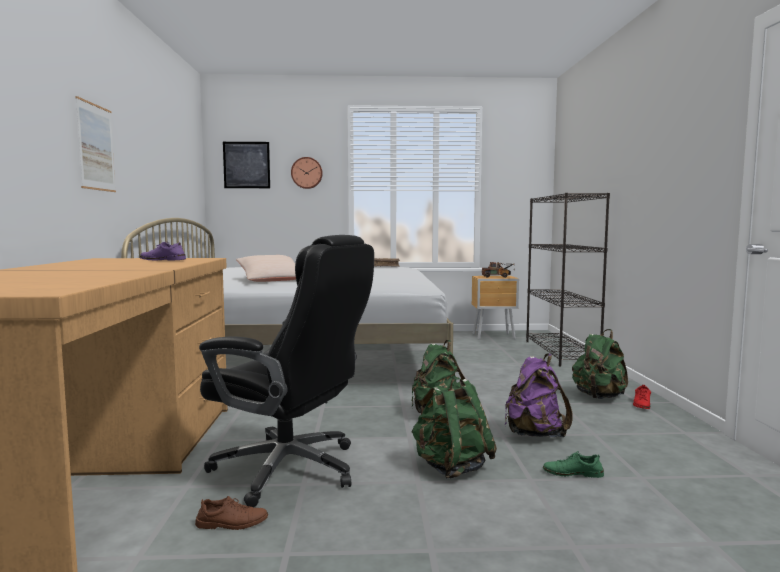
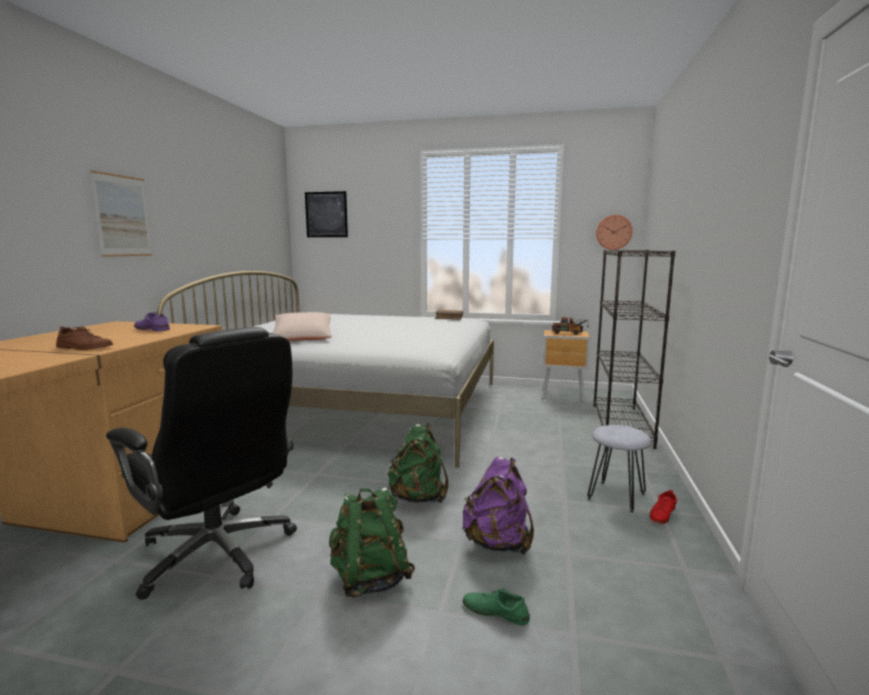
camera: 15 degrees right, 5 degrees up
brown shoe [195,496,268,530] -> brown shoe moved to [56,326,113,350]
wall clock [291,157,323,189] -> wall clock moved to [596,215,632,250]
green backpack [572,329,628,399] -> grey stool [588,425,652,512]

